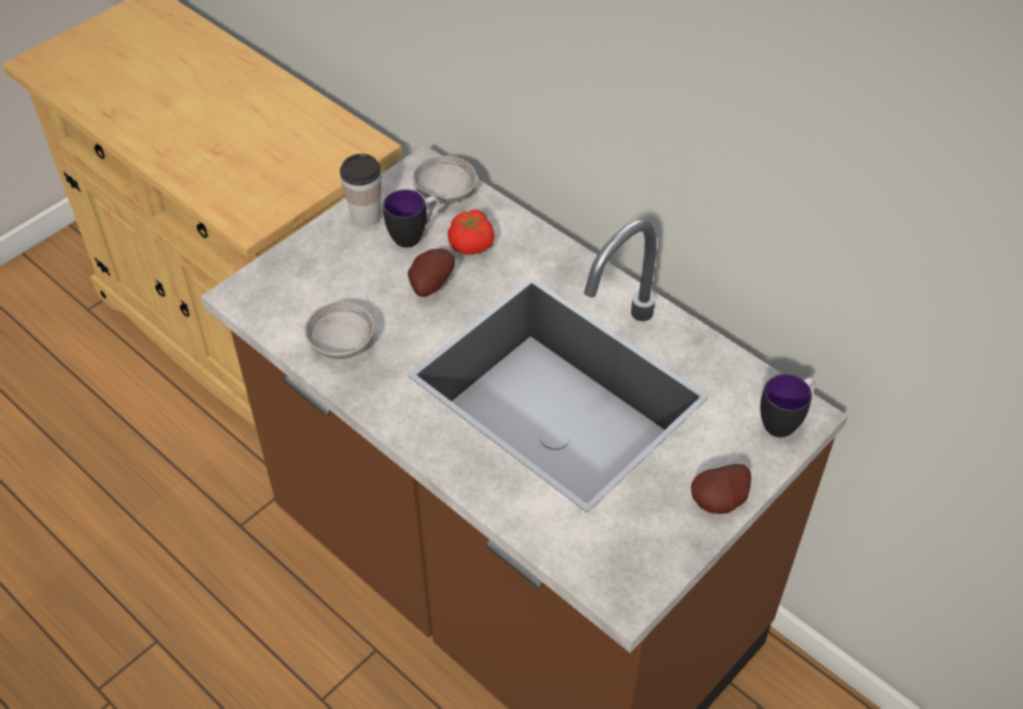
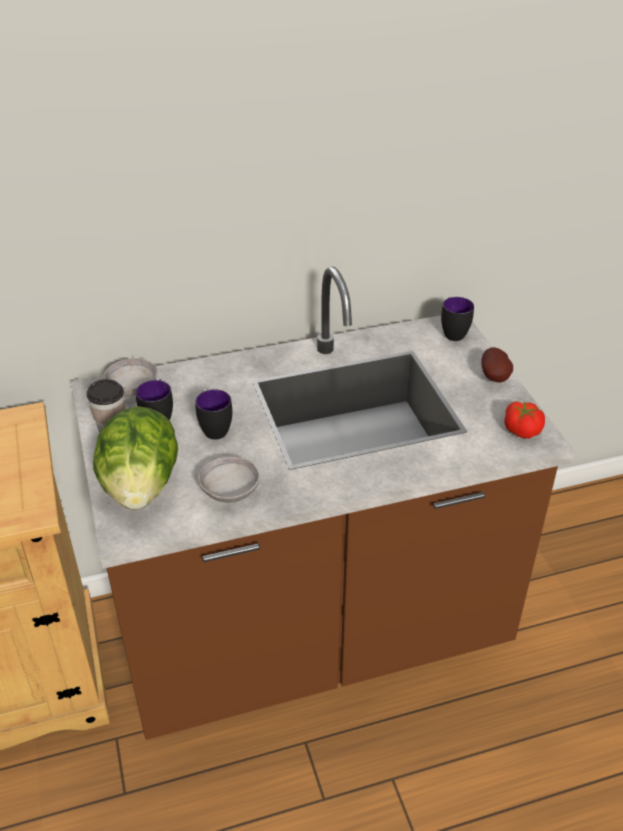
camera: 60 degrees left, 10 degrees down
potato [408,248,455,297] -> mug [195,389,232,440]
tomato [448,209,494,255] -> tomato moved to [504,401,545,439]
none -> lettuce [93,406,178,510]

